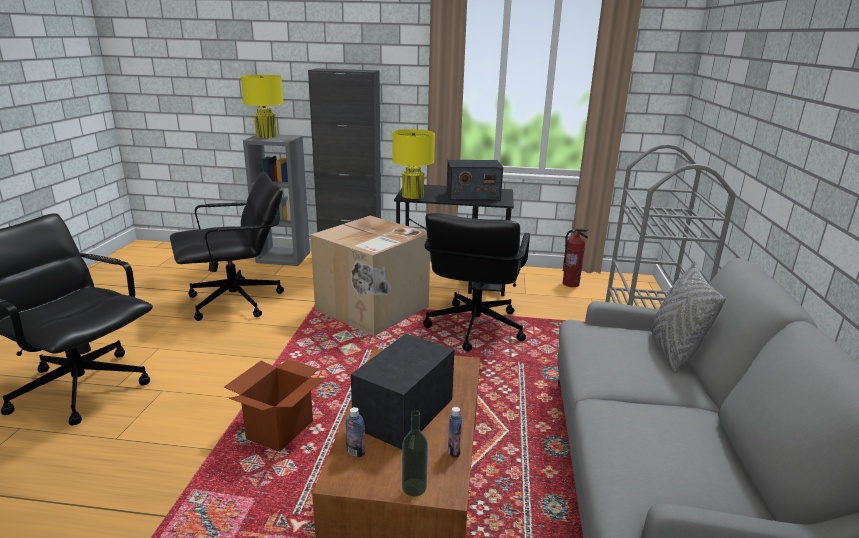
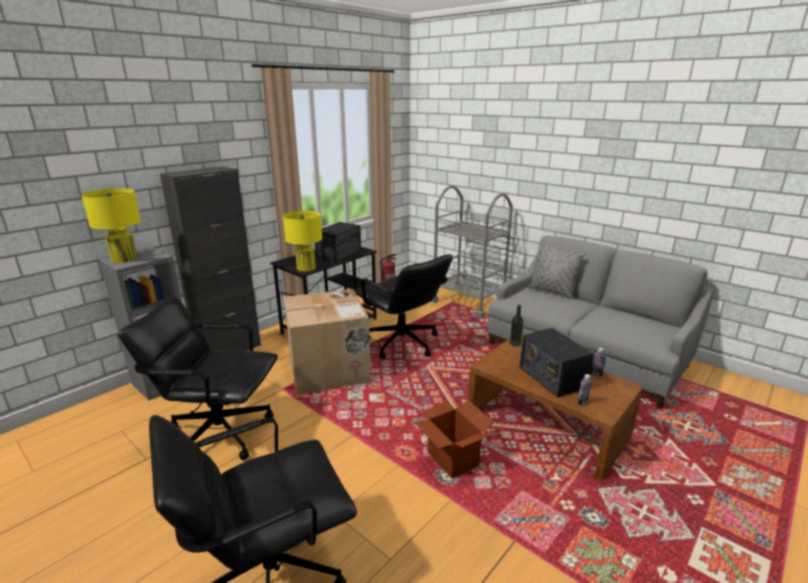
camera: 55 degrees left, 0 degrees up
black office chair [170,172,284,321] -> black office chair turned 90 degrees counterclockwise [118,295,278,460]
bottle [402,410,428,496] -> bottle moved to [510,305,524,347]

